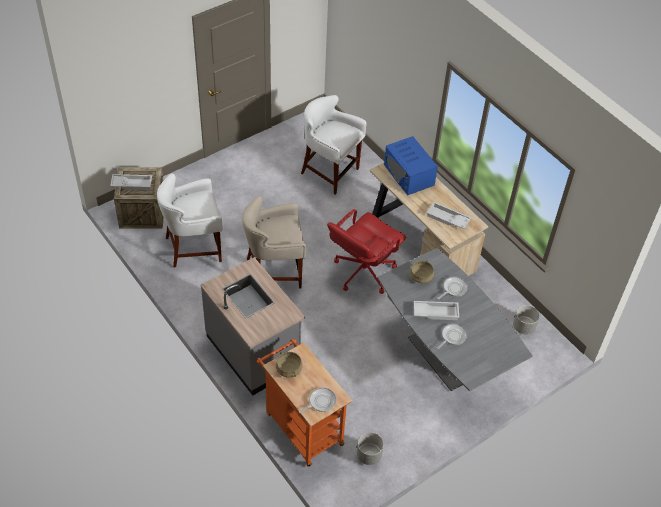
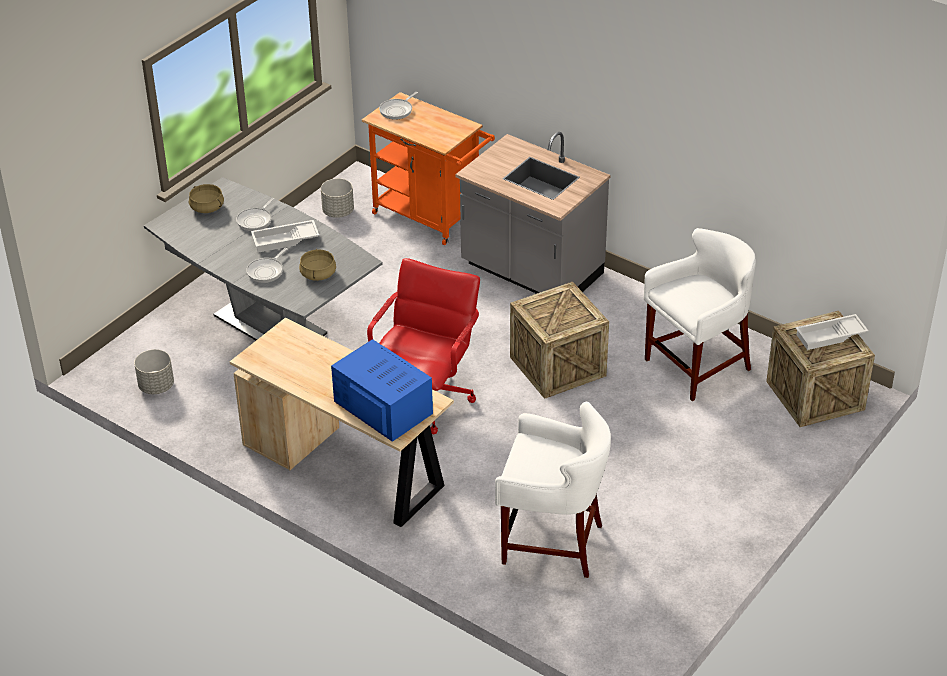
camera: 165 degrees right, 10 degrees down
beige stool [242,196,306,289] -> crate [510,282,609,399]
beige cooking pot [276,352,303,378] -> beige cooking pot moved to [189,184,224,213]
white tray [427,202,471,229] -> none

